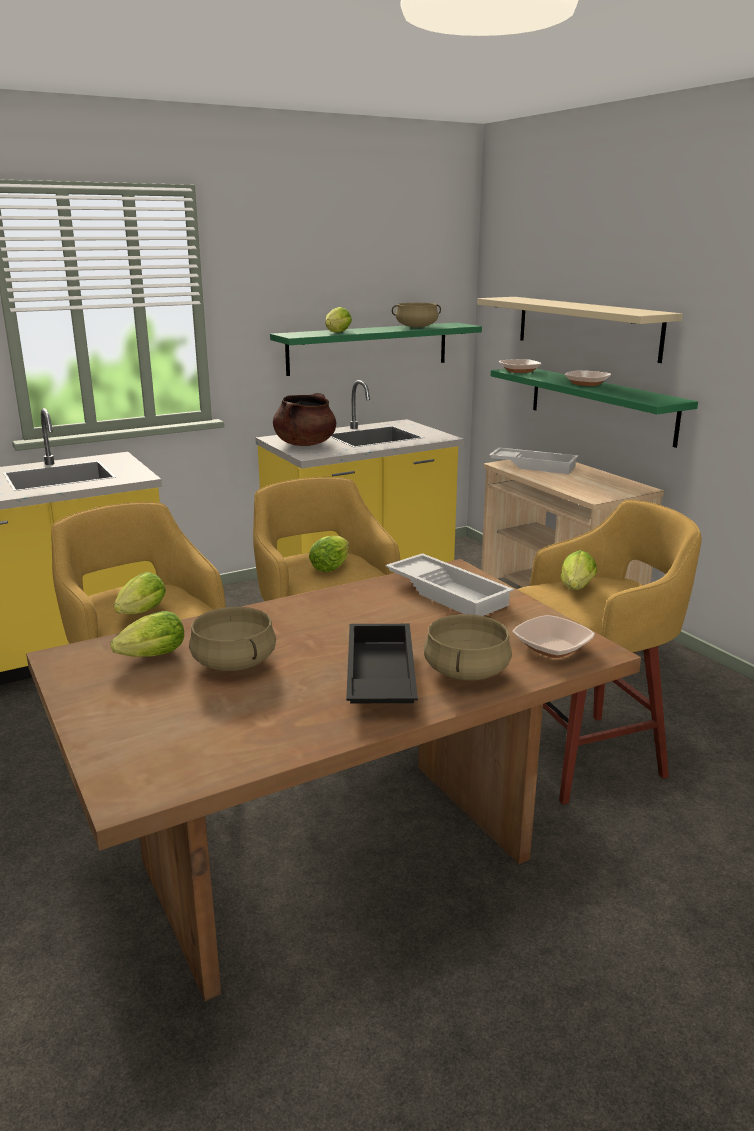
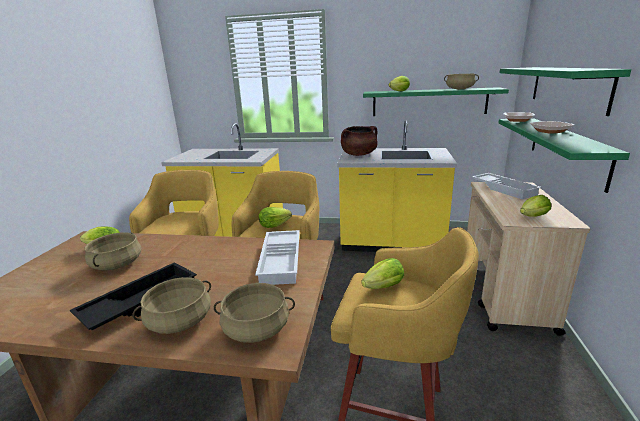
camera: 40 degrees right, 0 degrees up
lettuce [114,572,166,614] -> lettuce moved to [520,195,551,217]
beige shelf [477,297,682,363] -> green shelf [499,67,631,116]
bowl [512,615,595,658] -> beige cooking pot [214,283,295,343]

